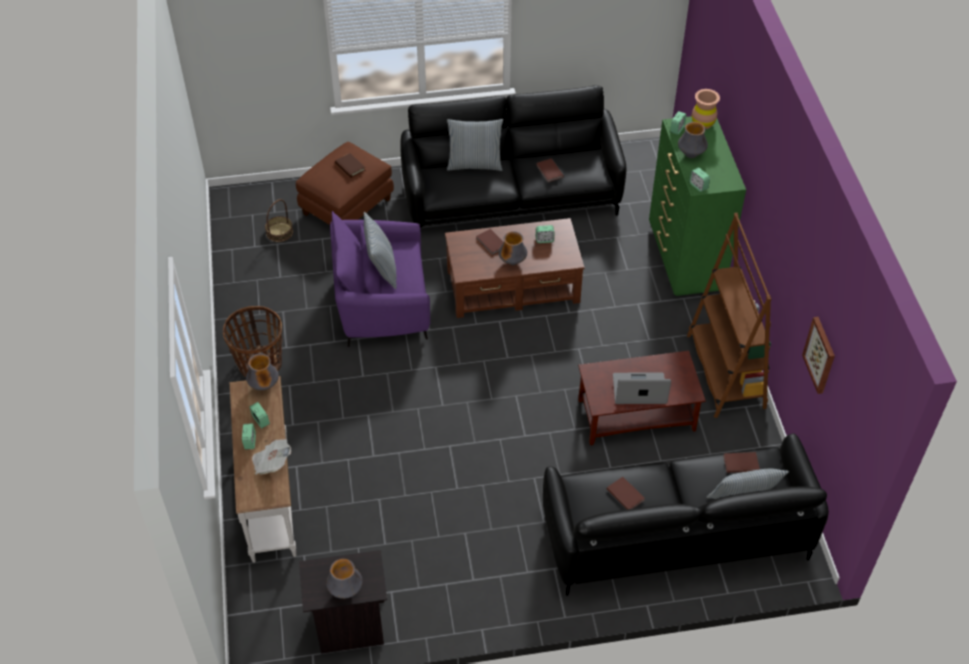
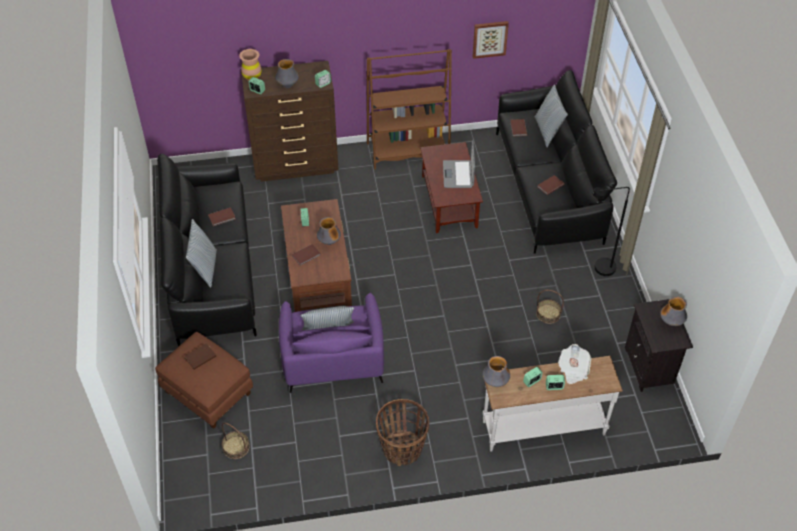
camera: 90 degrees left, 0 degrees up
green dresser [649,116,746,296] -> brown dresser [242,61,338,182]
none -> basket [536,290,564,324]
none -> black floor lamp [592,187,630,276]

